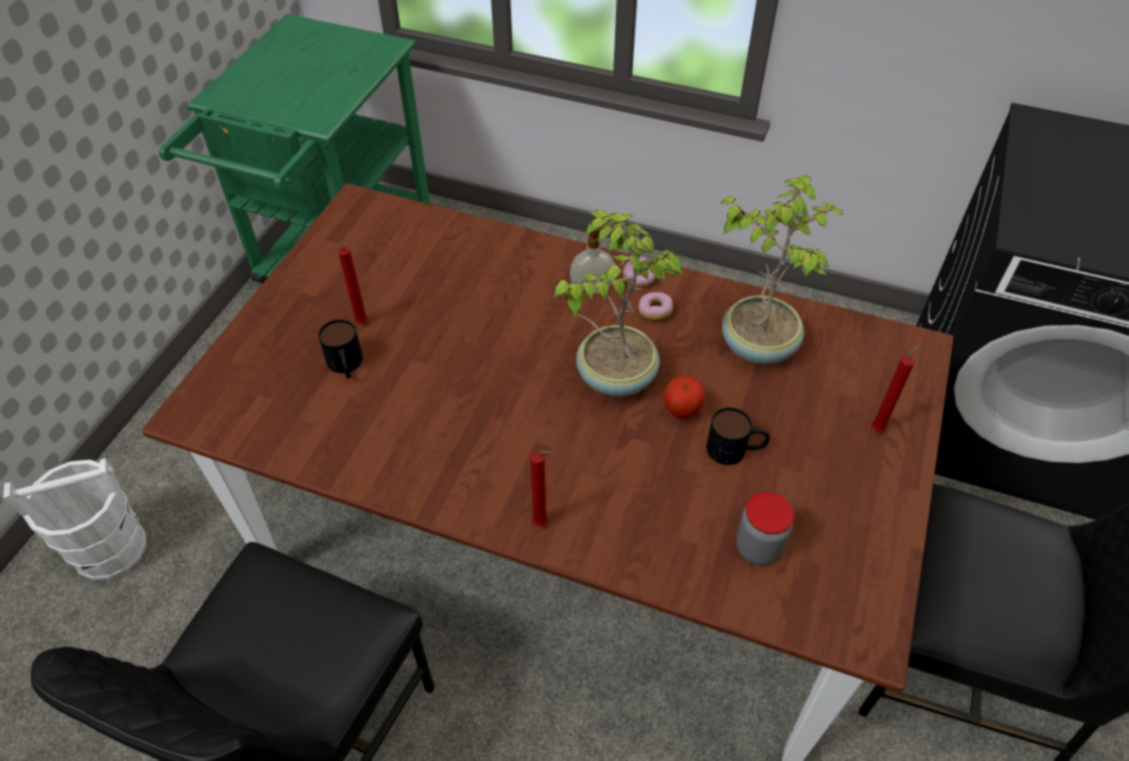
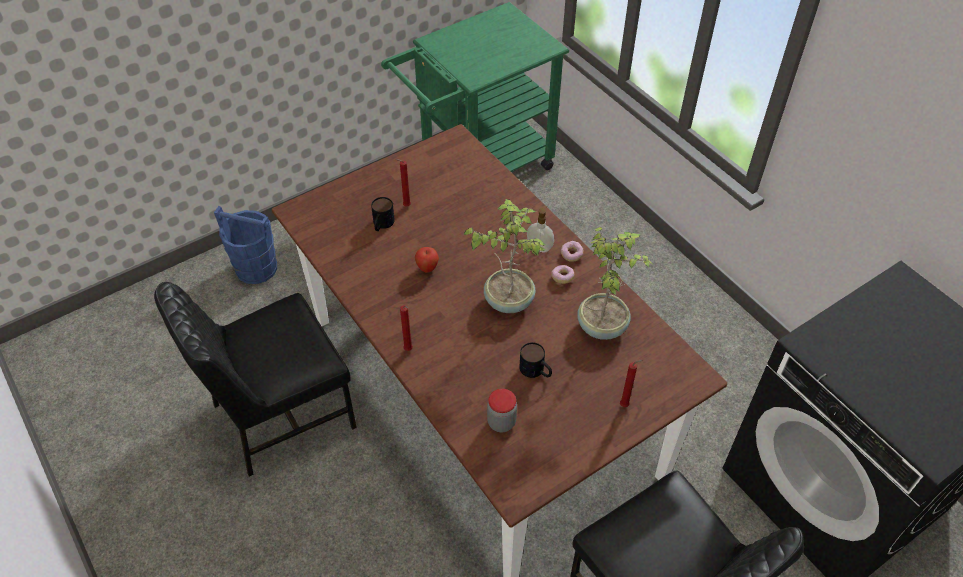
camera: 35 degrees right, 0 degrees up
white bucket [3,458,146,581] -> blue bucket [214,206,277,284]
apple [664,376,705,419] -> apple moved to [415,247,439,272]

